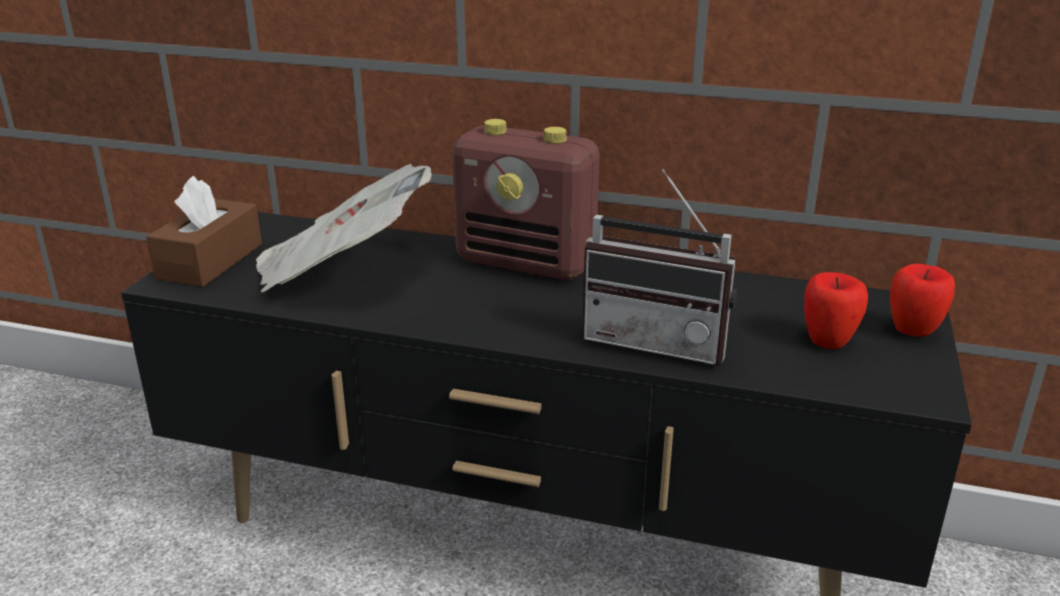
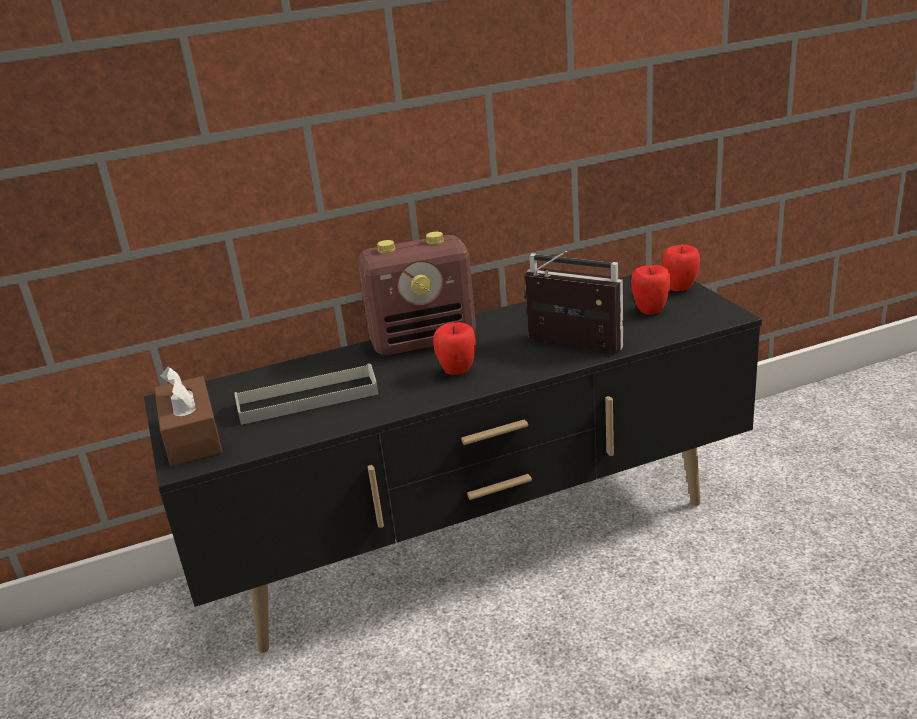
camera: 35 degrees left, 0 degrees up
newspaper [256,164,432,292] -> grey tray [235,363,378,425]
radio [582,169,737,365] -> radio turned 135 degrees counterclockwise [524,250,624,352]
none -> apple [433,322,476,375]

